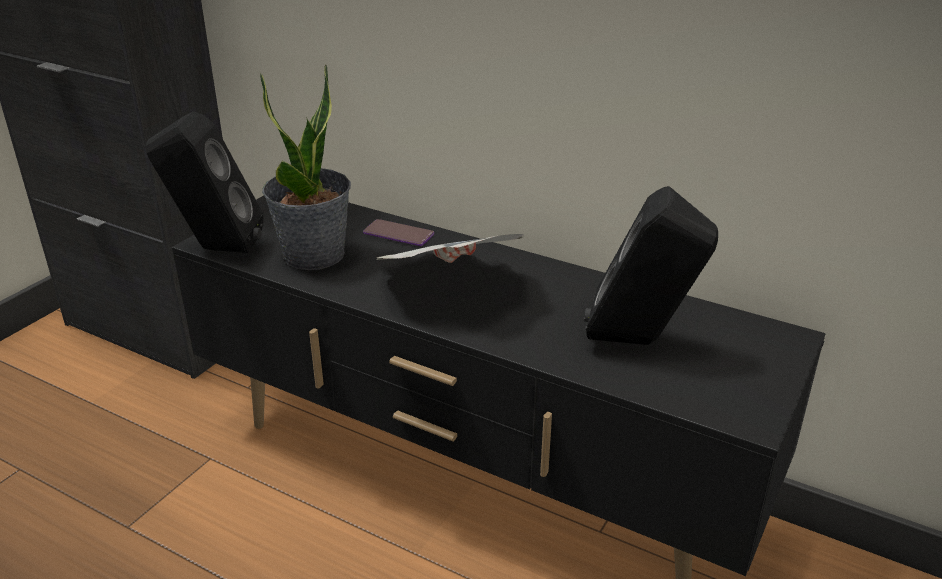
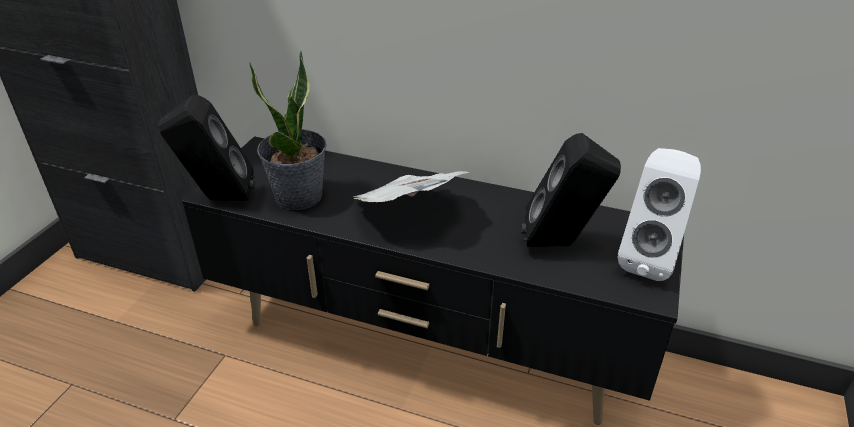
camera: 10 degrees left, 5 degrees up
phone [363,219,434,246] -> none
none -> white speaker [618,148,701,281]

